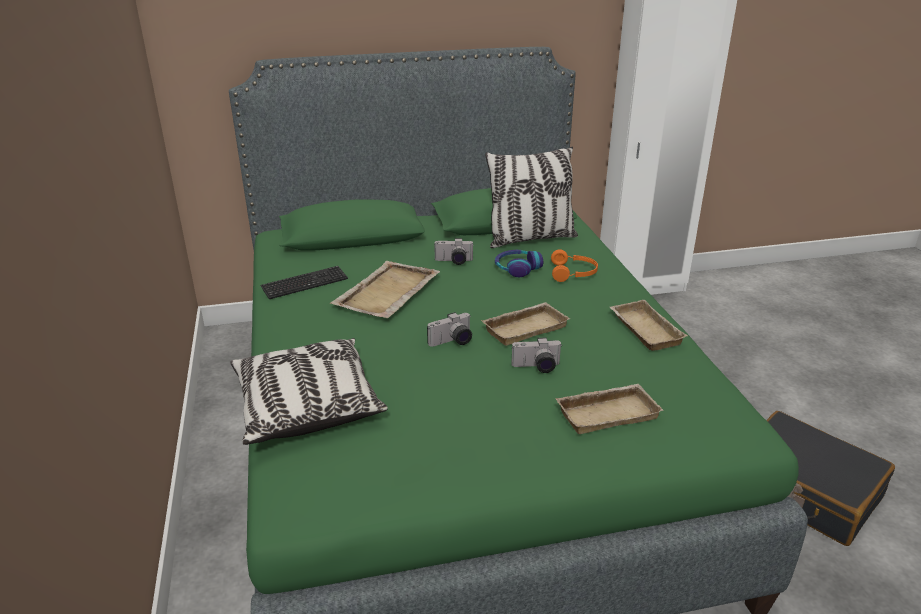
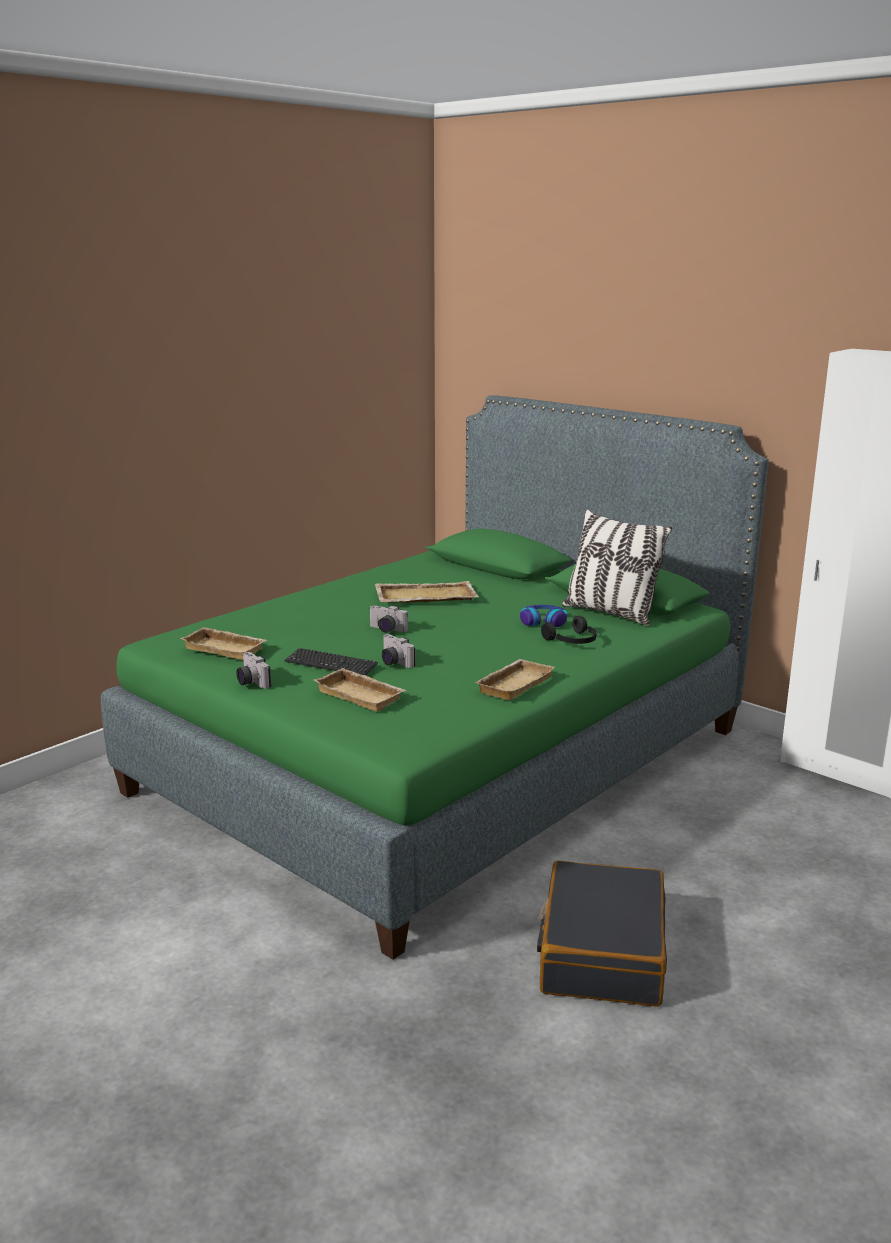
camera: 55 degrees right, 10 degrees down
pillow [230,338,388,445] -> none
keyboard [261,266,348,299] -> keyboard moved to [285,648,378,675]
camera [434,238,473,265] -> camera moved to [236,652,271,689]
beige tray [481,302,570,346] -> beige tray moved to [180,627,267,660]
orange headphones [551,249,598,282] -> black headphones [541,616,597,644]

